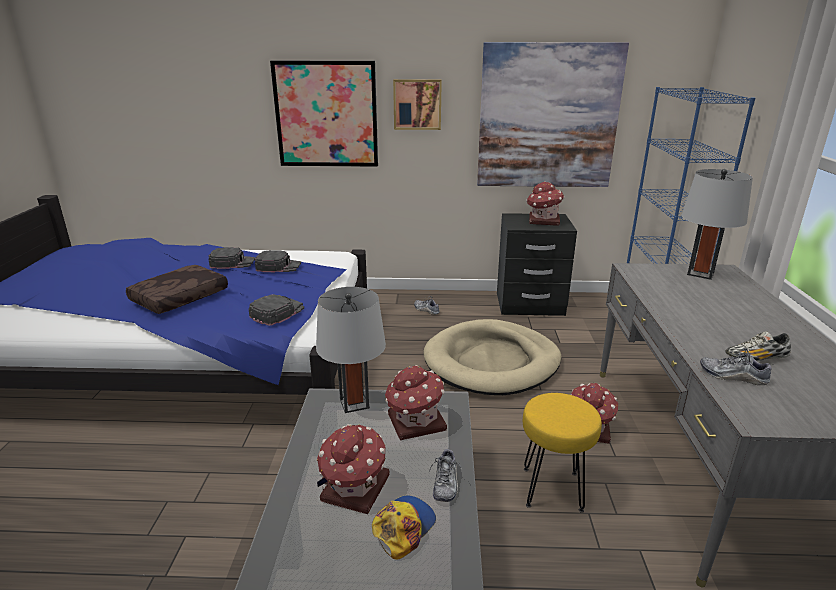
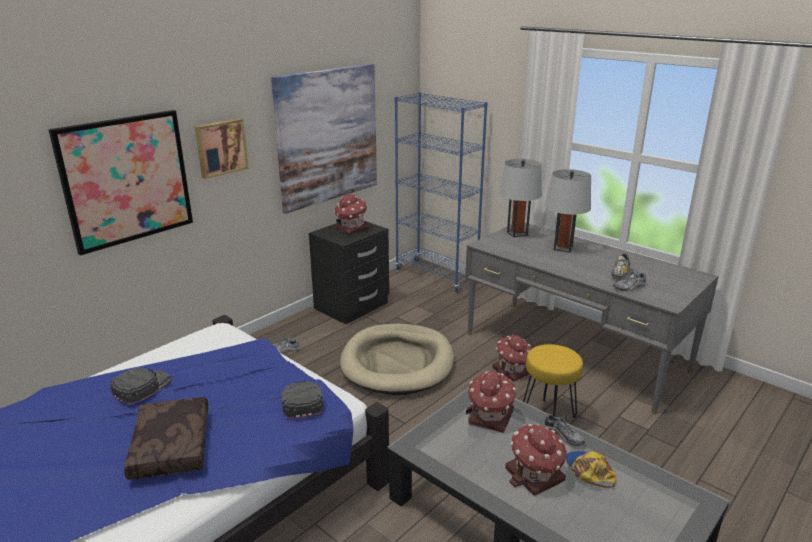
camera: 50 degrees left, 0 degrees up
black cap [255,250,301,272] -> none
grey table lamp [316,287,386,413] -> grey table lamp moved to [545,169,591,253]

